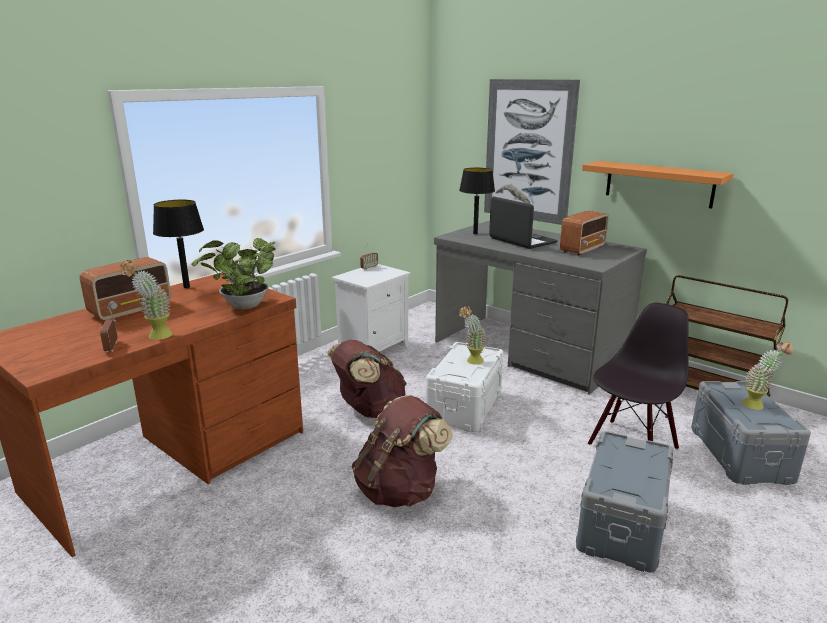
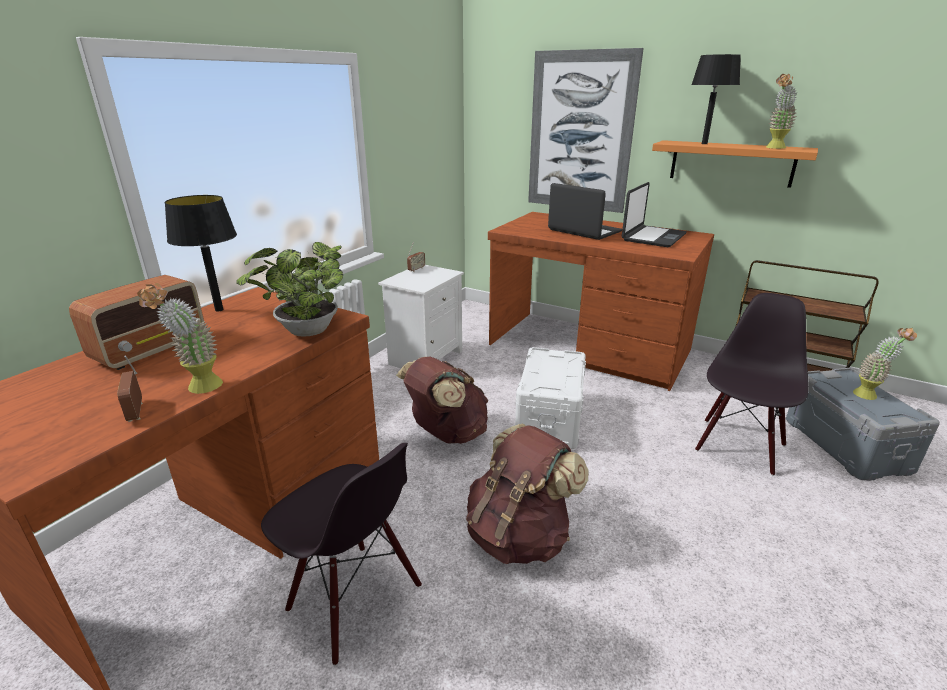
camera: 10 degrees left, 5 degrees up
grey desk [434,221,647,395] -> brown desk [488,212,714,391]
black table lamp [459,168,495,234] -> black table lamp moved to [691,54,741,144]
potted plant [459,306,486,365] -> potted plant moved to [766,73,797,149]
radio [560,211,609,256] -> laptop [622,182,687,247]
grey storage box [576,431,673,573] -> none
none -> black chair [261,443,422,666]

